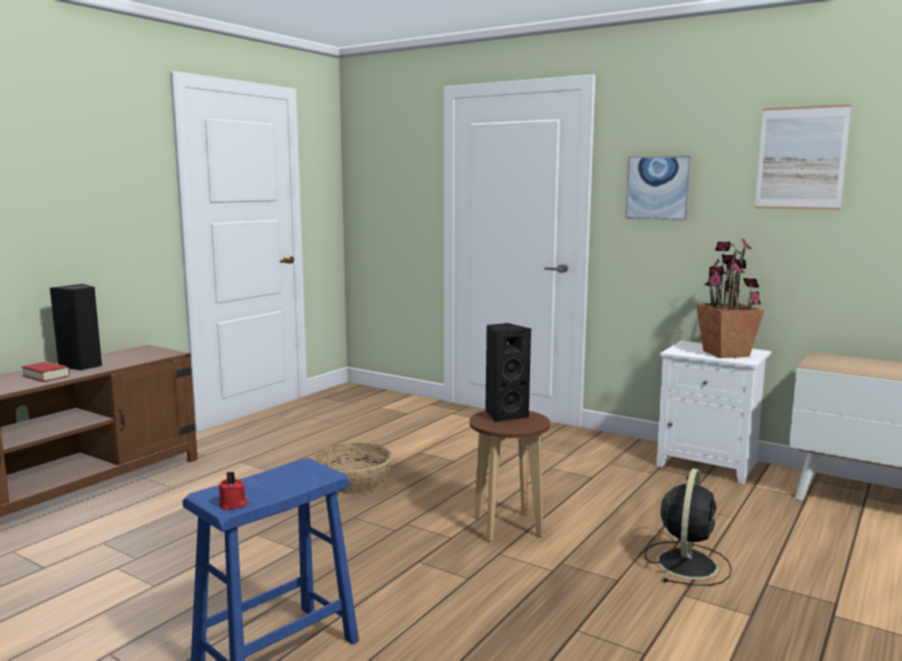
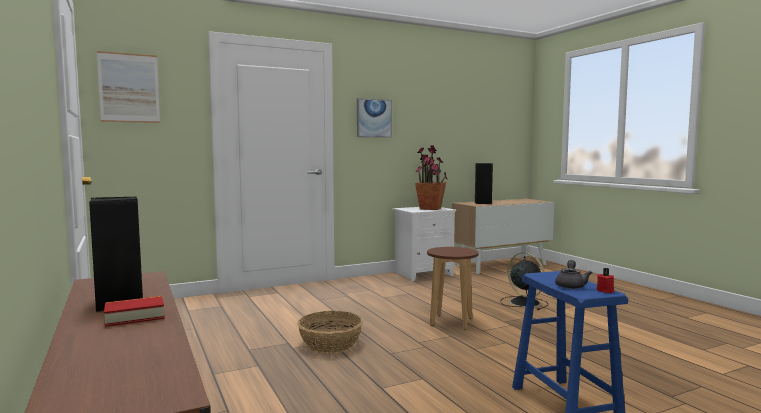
camera: 60 degrees left, 5 degrees down
black speaker [485,323,531,422] -> black speaker moved to [475,163,493,204]
picture [755,104,851,210] -> picture moved to [97,51,160,123]
none -> grey teapot [555,260,593,289]

